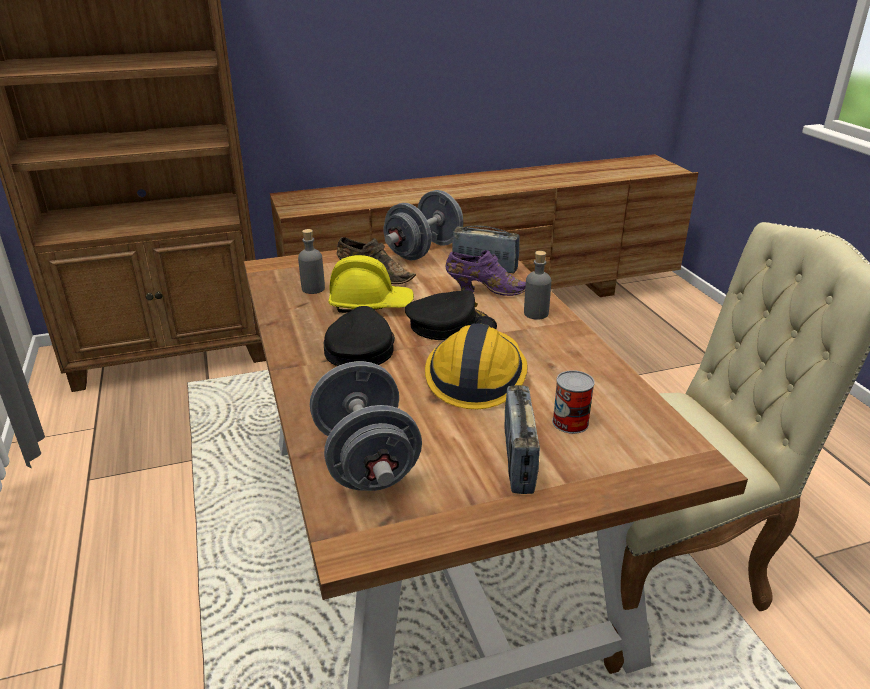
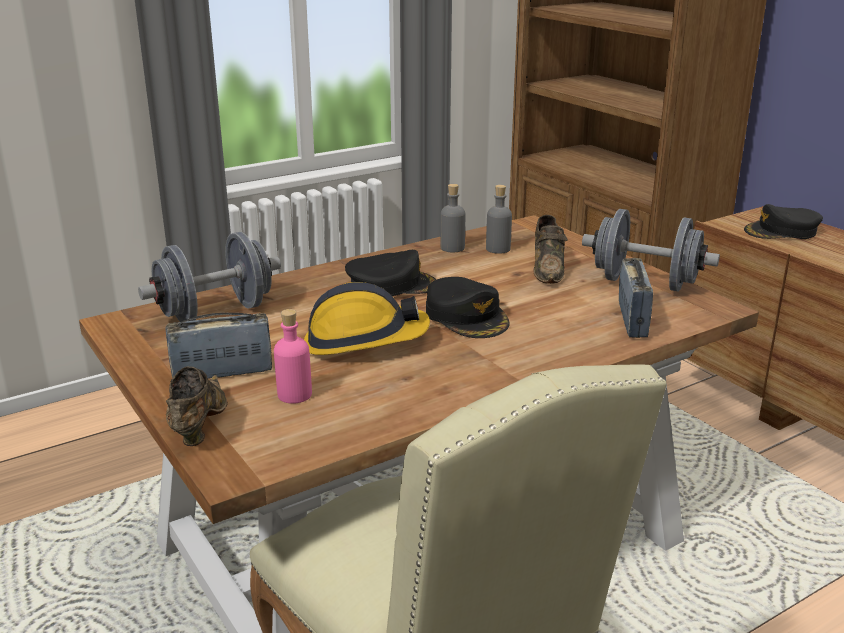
camera: 75 degrees right, 5 degrees down
yellow hard hat [328,255,414,313] -> none
purple shoe [446,250,526,296] -> none
grey bottle [524,251,551,320] -> grey bottle moved to [440,184,465,252]
can [552,370,595,434] -> pink bottle [274,309,312,404]
none -> brown shoe [166,366,228,446]
none -> black cap [744,204,823,239]

